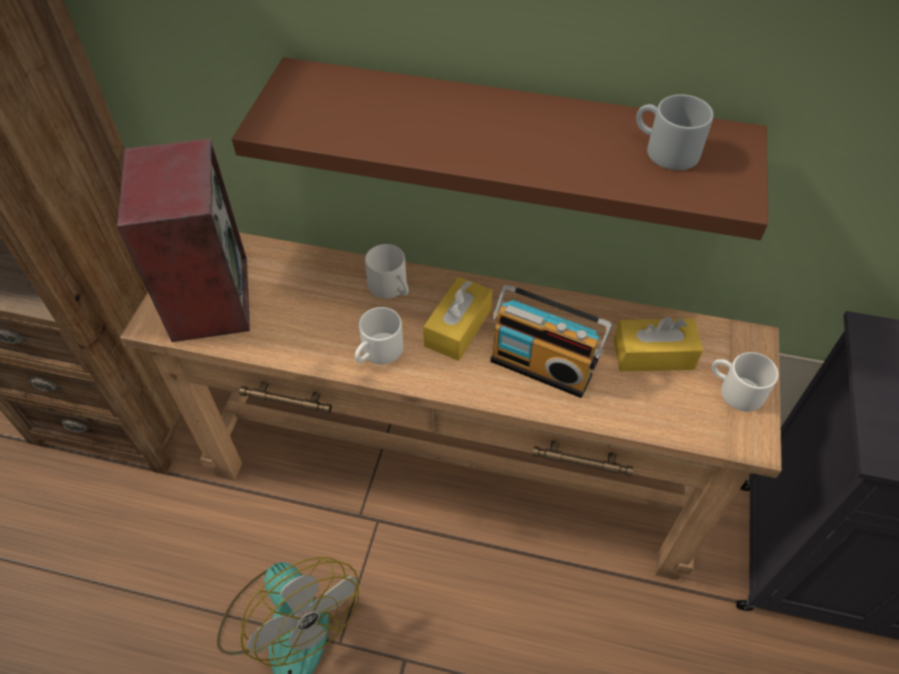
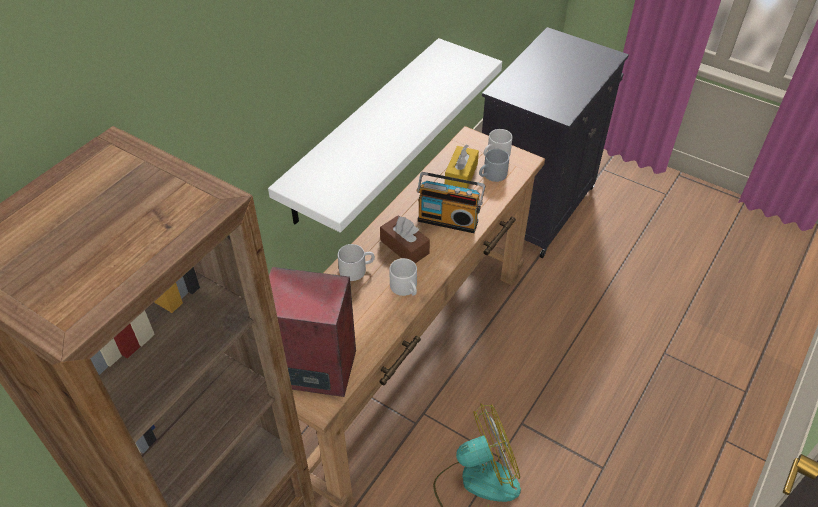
camera: 70 degrees left, 5 degrees down
brown shelf [232,57,768,240] -> white shelf [268,38,502,233]
yellow tissue box [423,276,492,361] -> brown tissue box [380,215,430,263]
radio [490,285,612,398] -> radio turned 60 degrees clockwise [417,172,485,233]
grey mug [636,94,714,170] -> grey mug moved to [479,149,509,182]

